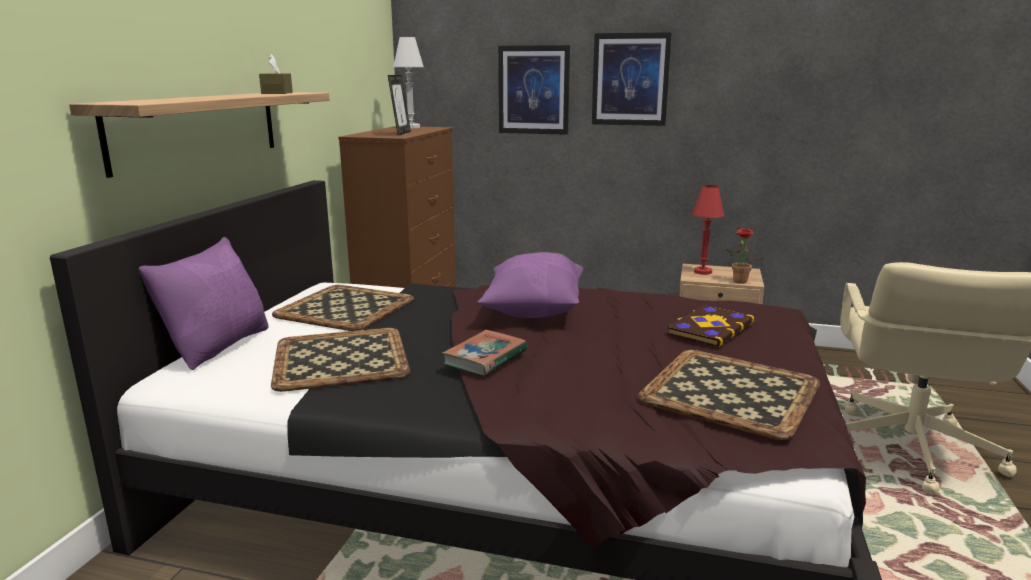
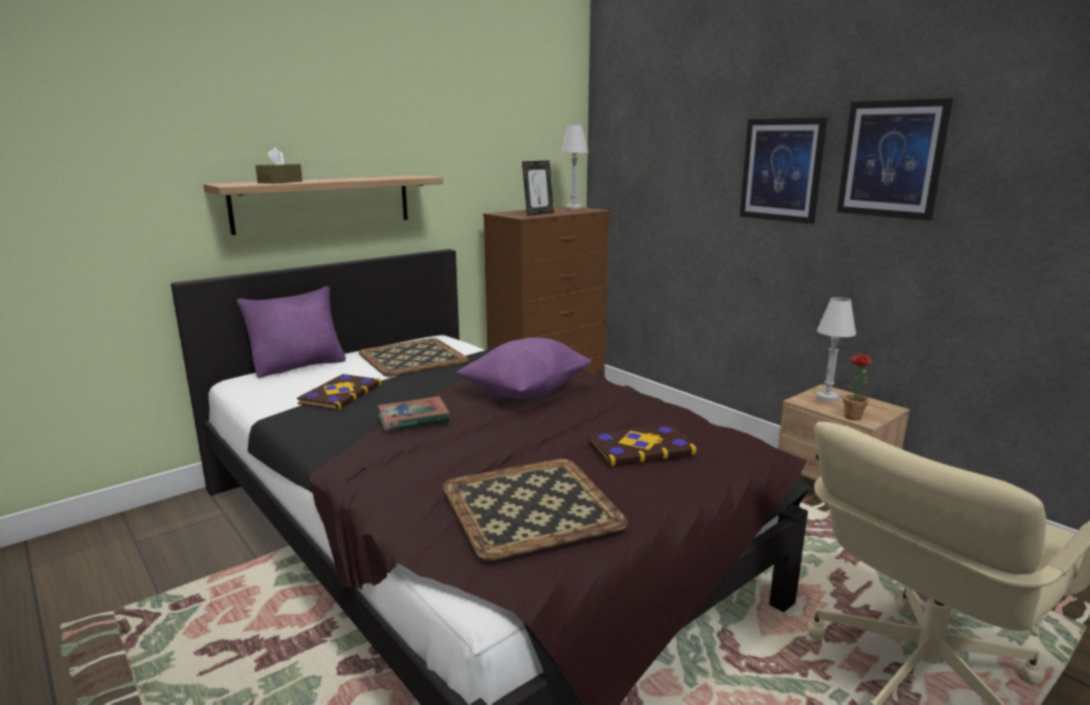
camera: 35 degrees right, 0 degrees up
brown tissue box [259,54,293,94] -> brown tissue box moved to [255,147,302,184]
tray [271,328,410,392] -> book [297,374,382,411]
picture [498,45,570,135] -> picture moved to [837,98,953,221]
red table lamp [692,185,724,275] -> white table lamp [816,297,856,402]

